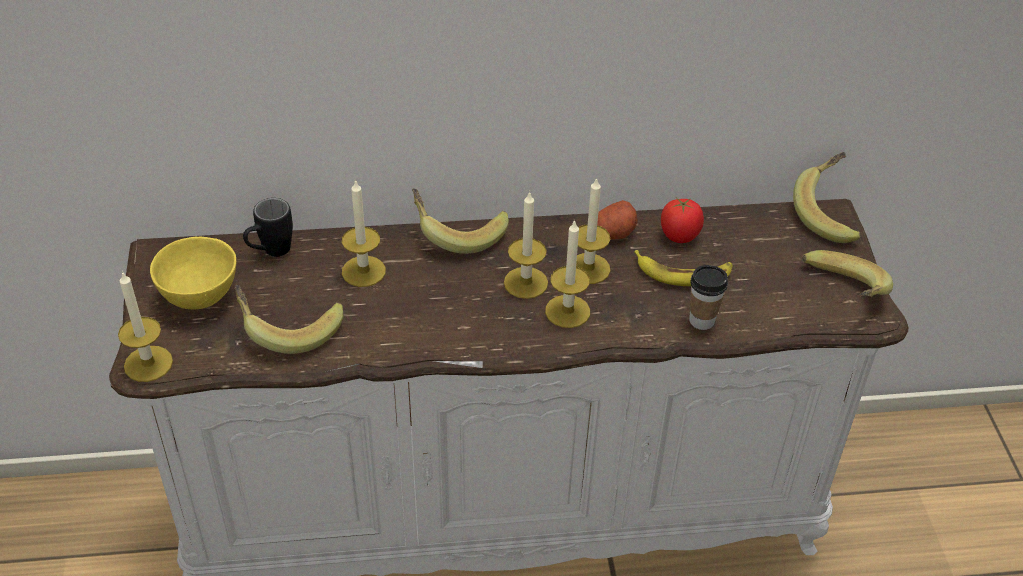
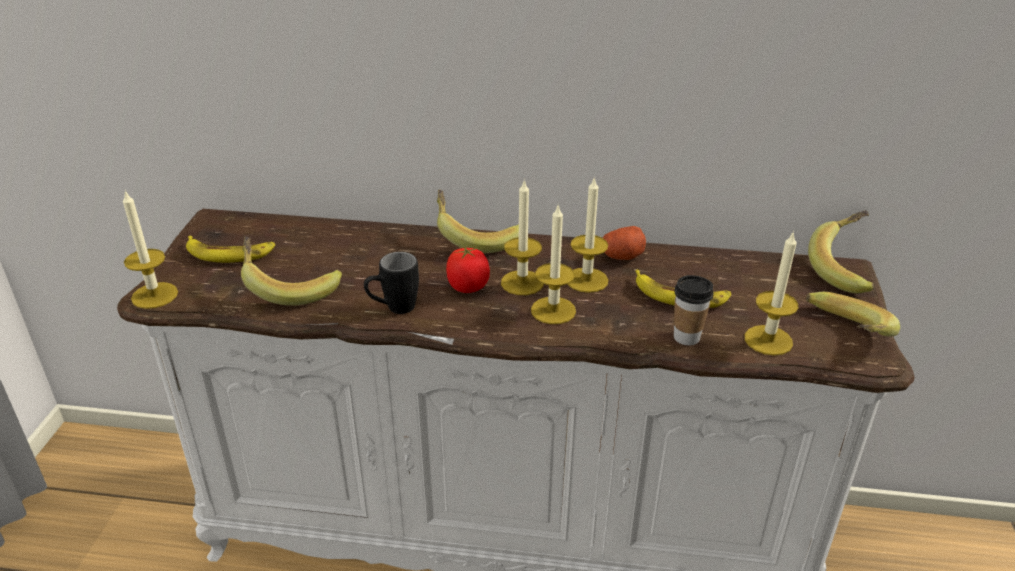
camera: 15 degrees right, 10 degrees down
yellow bowl [150,237,236,309] -> banana [186,236,275,263]
black mug [243,198,293,257] -> black mug moved to [364,252,419,314]
candle [342,179,386,287] -> candle moved to [745,231,799,356]
tomato [661,198,704,243] -> tomato moved to [446,246,490,293]

